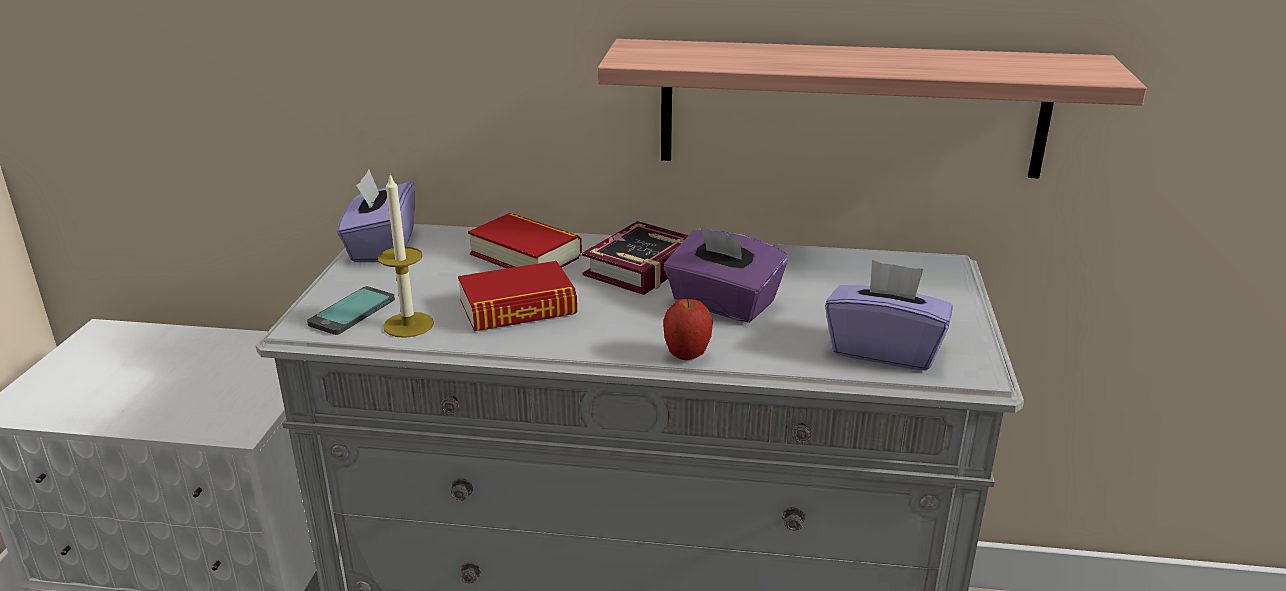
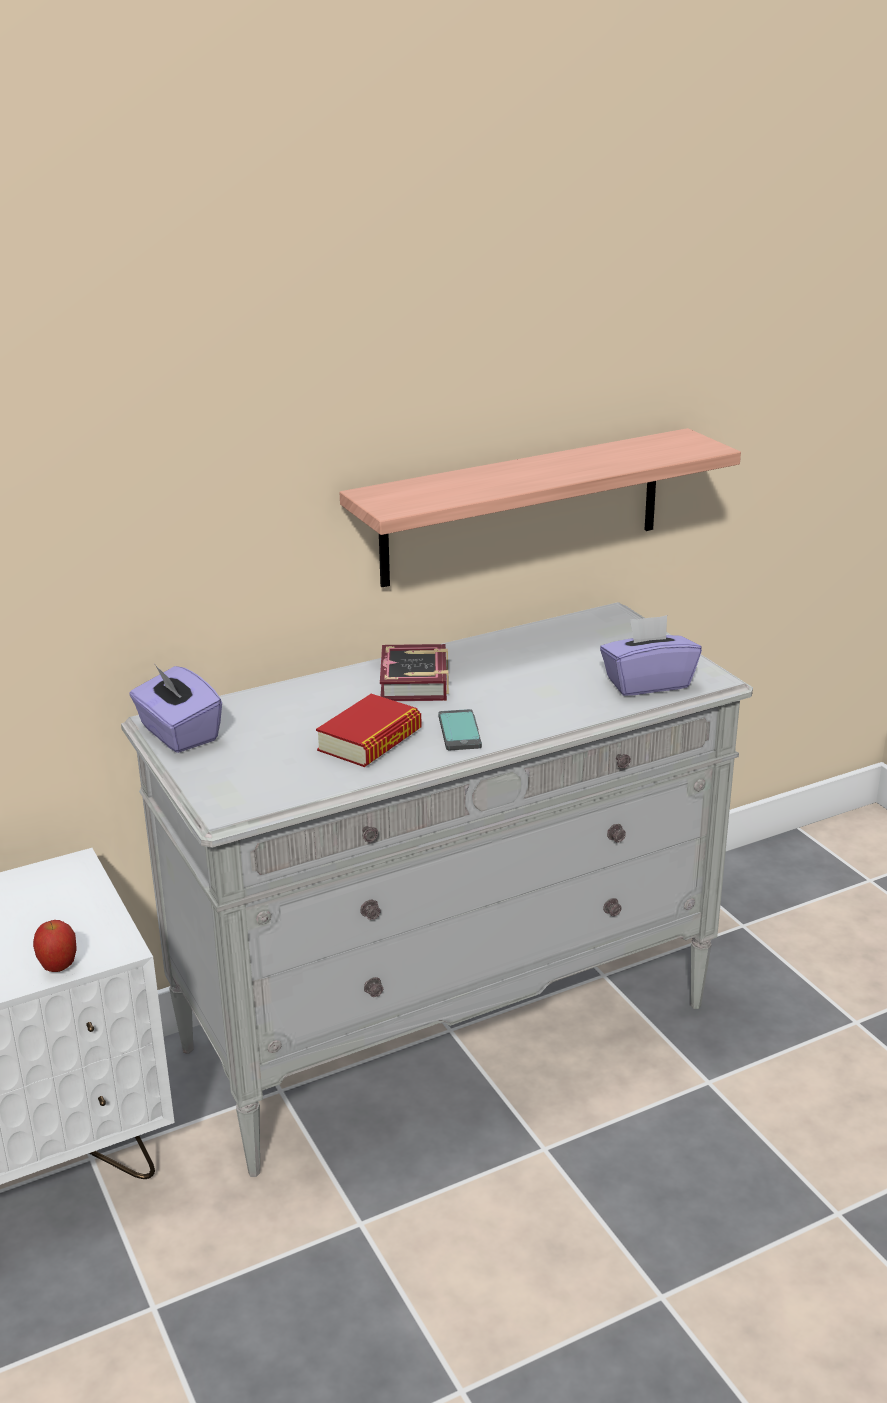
camera: 35 degrees left, 0 degrees up
phone [307,286,395,335] -> phone moved to [438,709,482,750]
candle [378,174,434,338] -> none
book [468,213,582,269] -> none
apple [663,298,713,360] -> apple moved to [33,920,77,972]
purple tissue box [664,226,788,323] -> none

